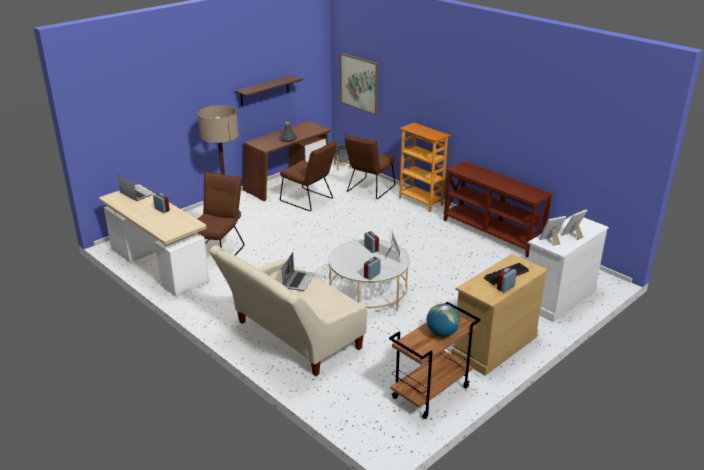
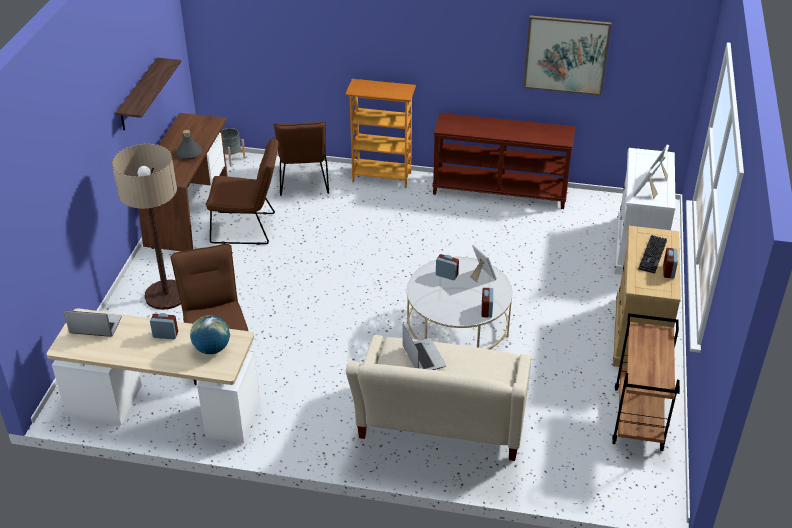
camera: 35 degrees left, 10 degrees up
picture [340,53,378,115] -> picture moved to [523,15,612,96]
globe [427,303,460,337] -> globe moved to [190,315,230,354]

